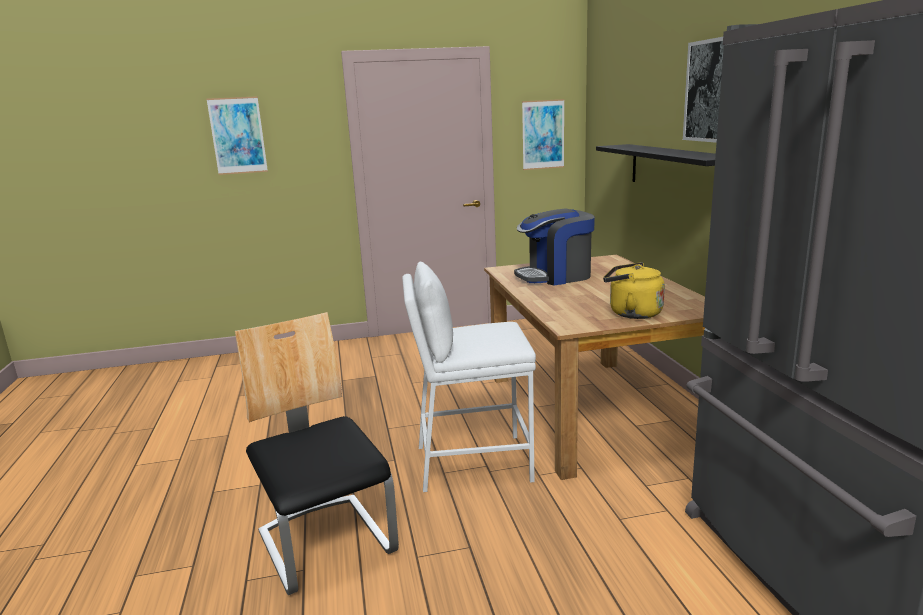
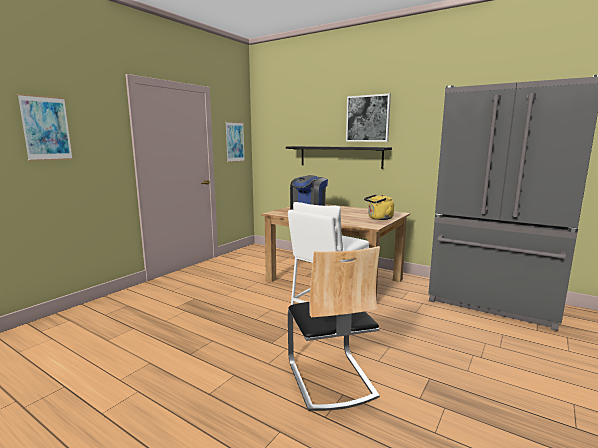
camera: 45 degrees left, 5 degrees down
chair [235,312,399,595] -> chair turned 120 degrees counterclockwise [288,246,380,411]

